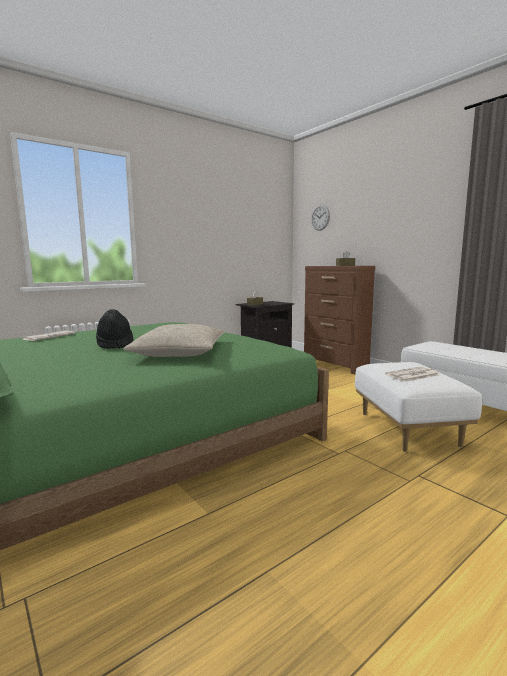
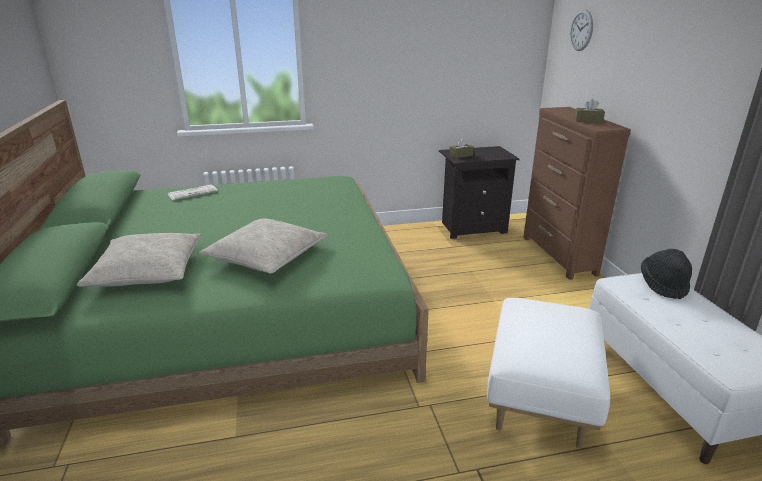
camera: 25 degrees right, 15 degrees up
black hat [96,309,133,349] -> black hat moved to [641,249,692,299]
newspaper [385,366,440,382] -> none
none -> beige pillow [77,233,202,287]

